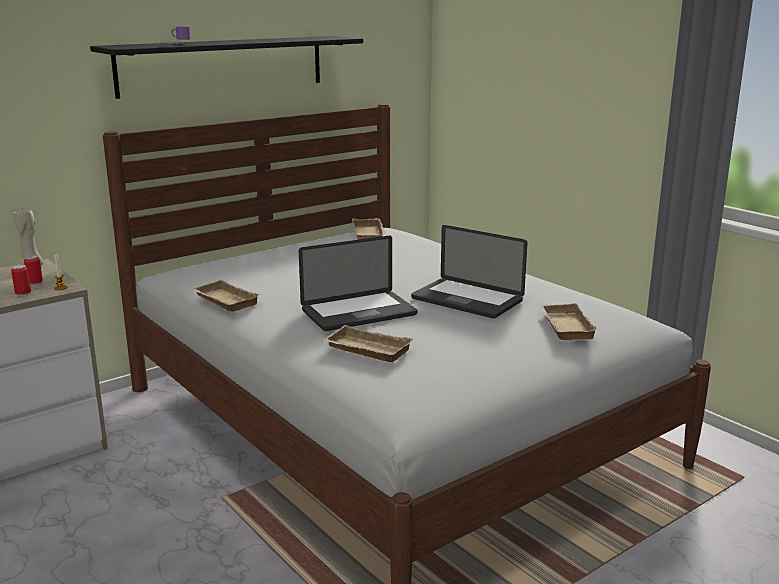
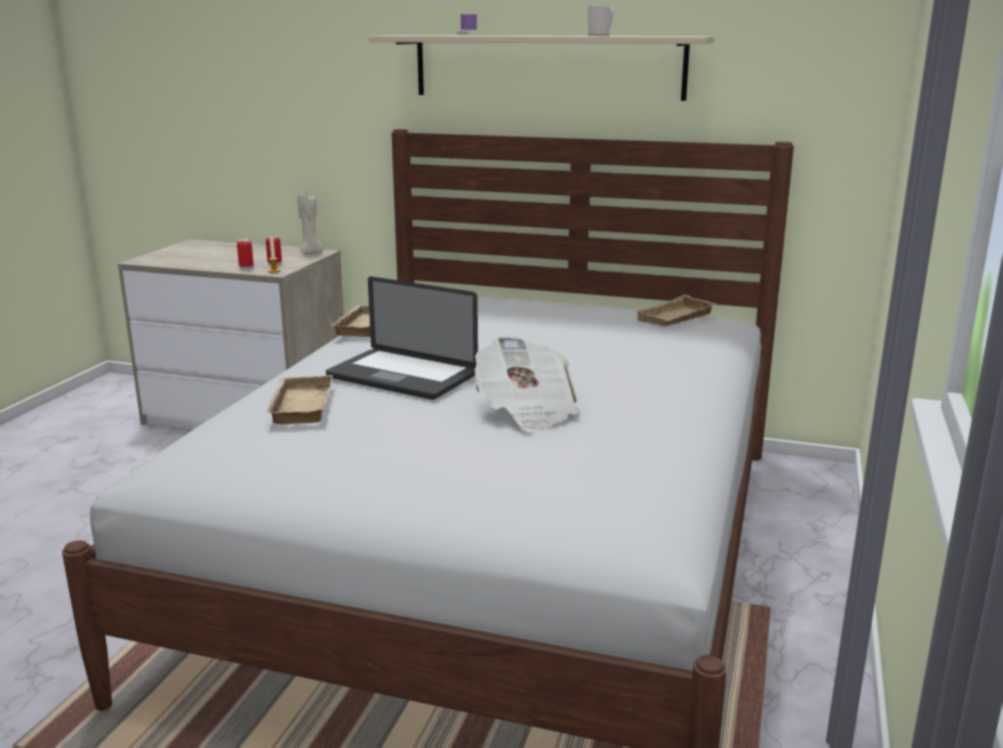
camera: 55 degrees right, 0 degrees up
black shelf [90,36,363,99] -> beige shelf [369,35,714,101]
laptop [411,225,527,318] -> newspaper [475,335,580,433]
beige tray [539,303,599,340] -> none
none -> mug [587,6,614,36]

